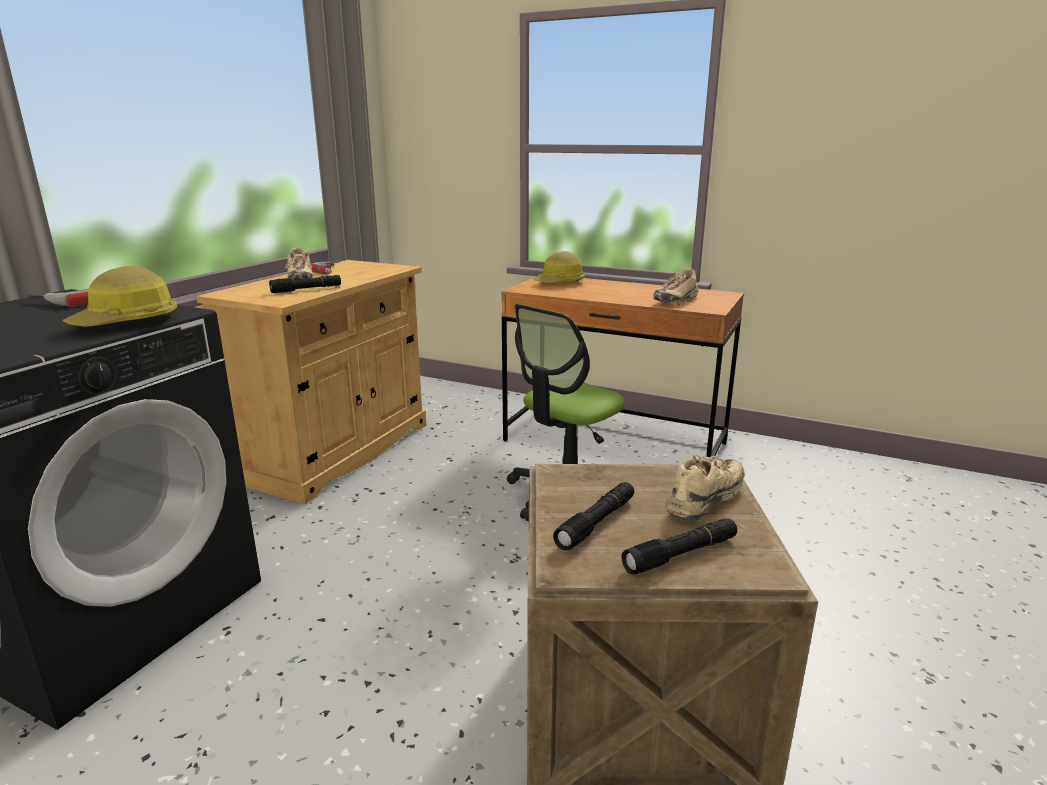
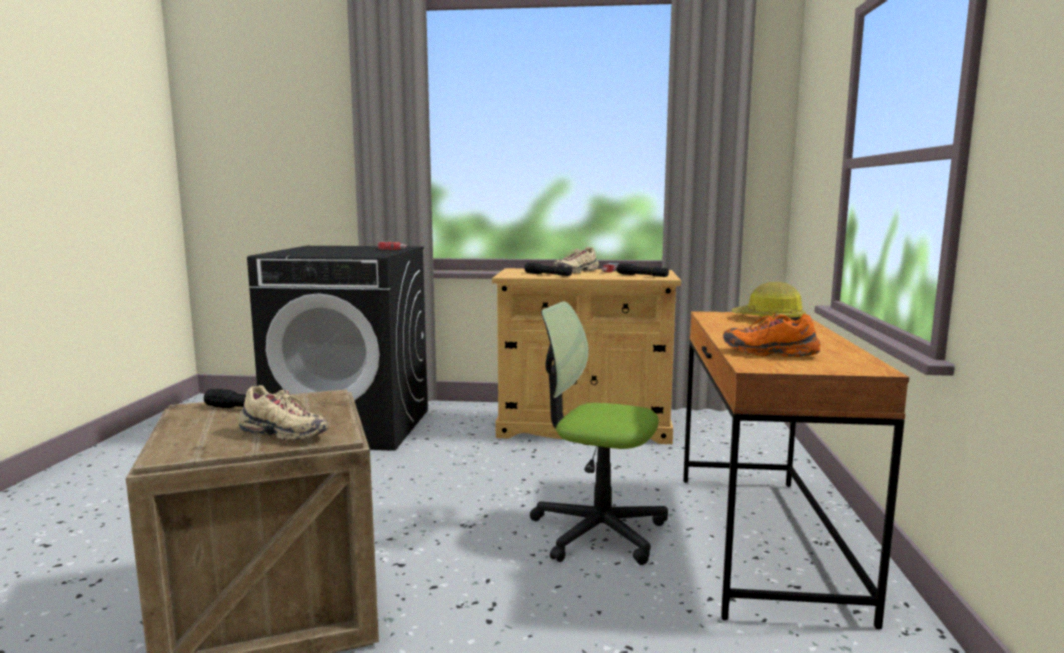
camera: 70 degrees right, 10 degrees down
hard hat [63,266,177,327] -> none
black flashlight [622,518,737,574] -> black flashlight moved to [617,263,669,277]
beige shoe [653,268,699,305] -> orange shoe [723,313,821,357]

